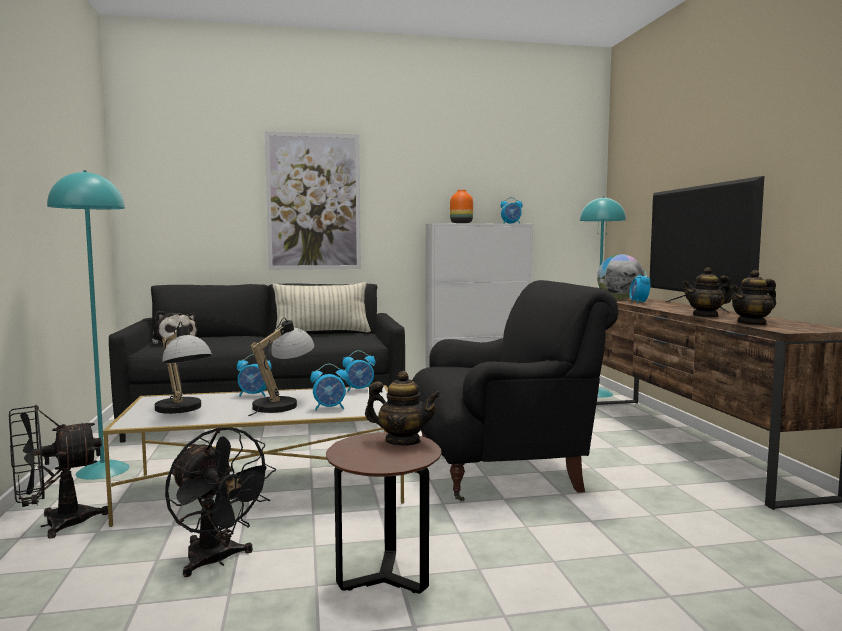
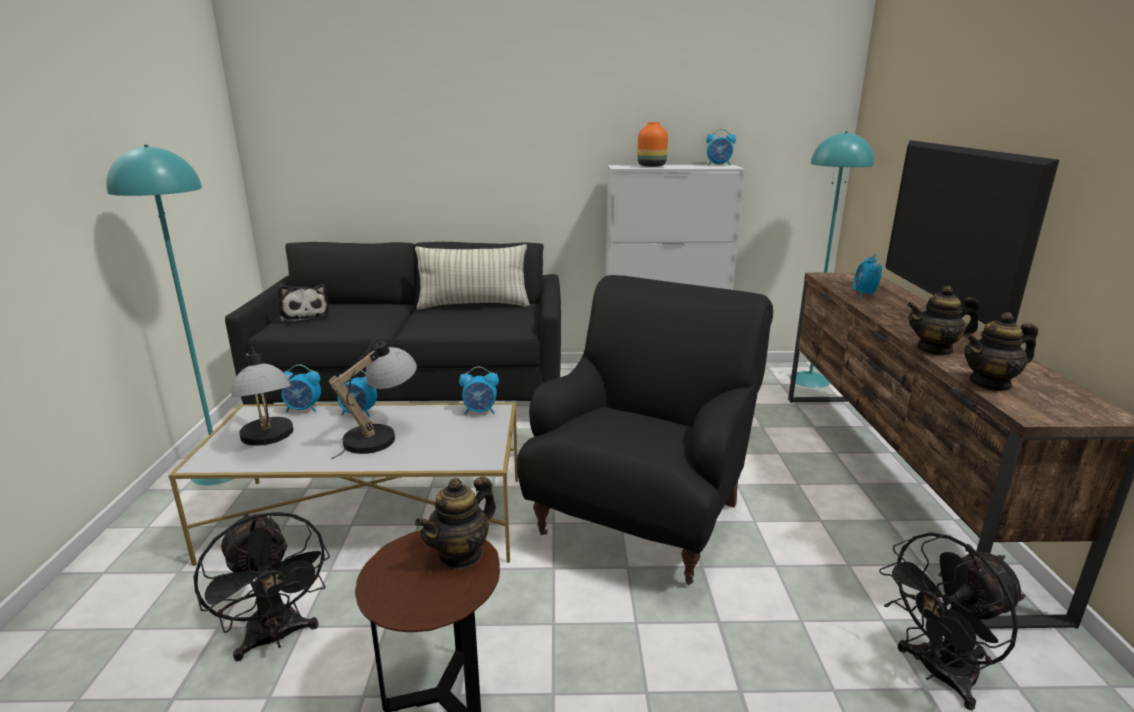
camera: 10 degrees right, 15 degrees up
black fan [9,405,108,538] -> black fan moved to [879,532,1025,710]
picture [265,131,361,270] -> none
alarm clock [310,364,348,411] -> alarm clock moved to [281,365,321,413]
teapot [365,371,441,445] -> teapot turned 105 degrees clockwise [415,476,496,570]
black armchair [412,280,618,502] -> black armchair turned 60 degrees counterclockwise [517,275,773,585]
globe [597,254,644,299] -> none

